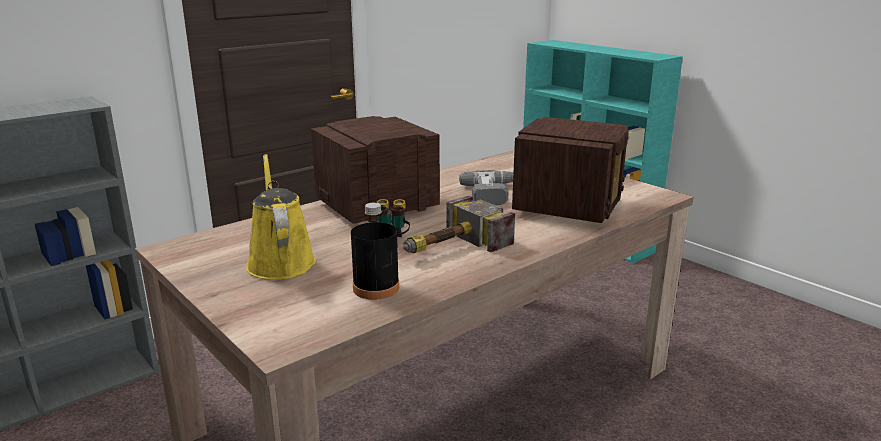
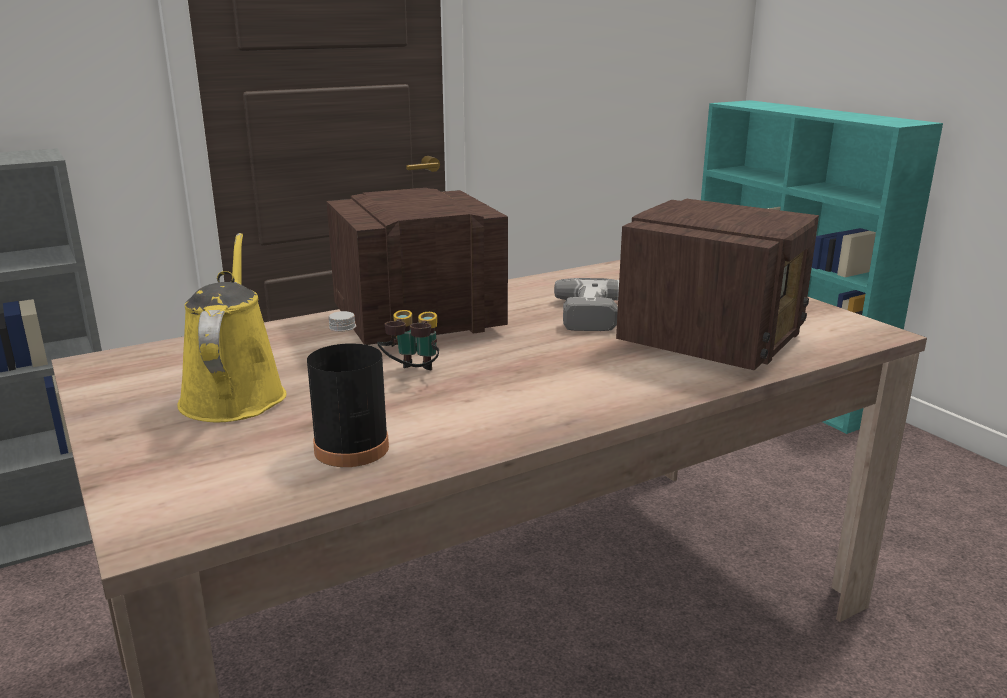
camera: 10 degrees right, 0 degrees up
hammer [403,195,515,253] -> none

